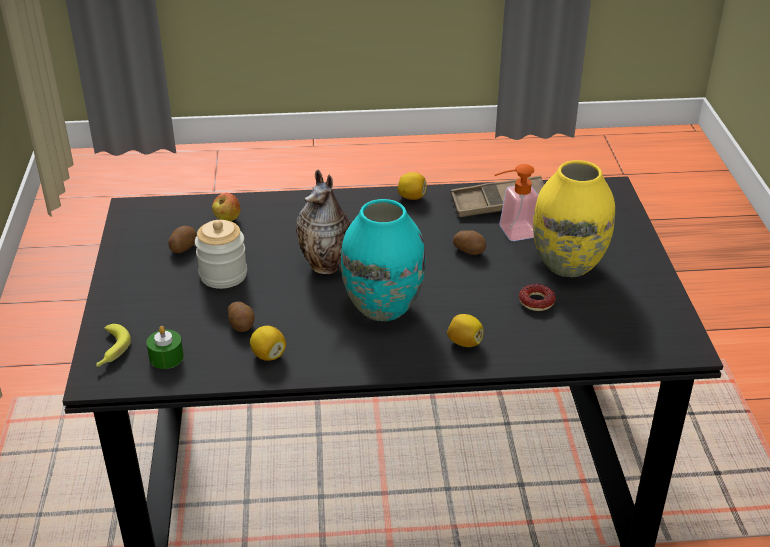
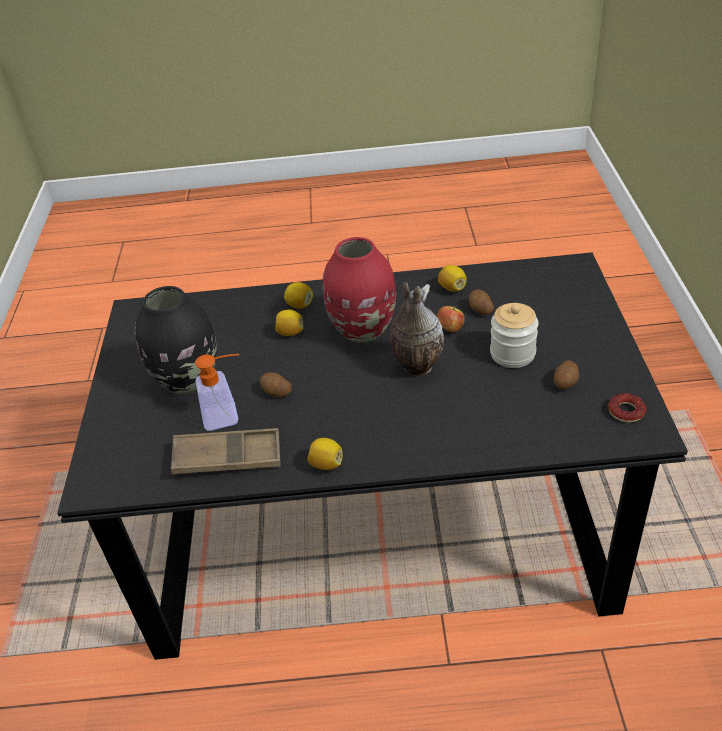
camera: 175 degrees left, 5 degrees up
banana [96,324,131,367] -> none
green candle [146,326,184,369] -> none
apple [212,193,240,221] -> apple moved to [437,306,465,332]
turquoise vase [341,199,426,321] -> red vase [323,237,396,343]
donut [519,284,556,311] -> donut moved to [608,393,646,423]
yellow vase [533,160,615,277] -> black vase [135,286,217,394]
none -> lemon [275,310,303,336]

